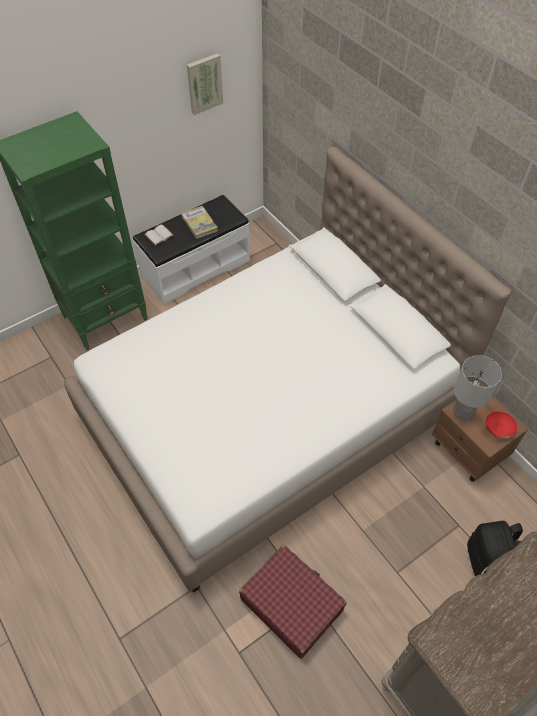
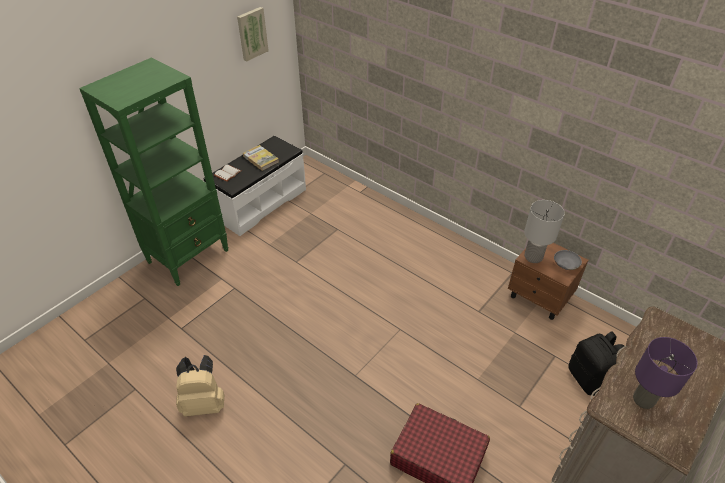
camera: 15 degrees left, 10 degrees down
white bed [64,146,511,593] -> none
red bowl [485,411,517,439] -> grey bowl [554,250,582,270]
none -> beige backpack [176,355,224,417]
none -> purple table lamp [633,337,698,409]

